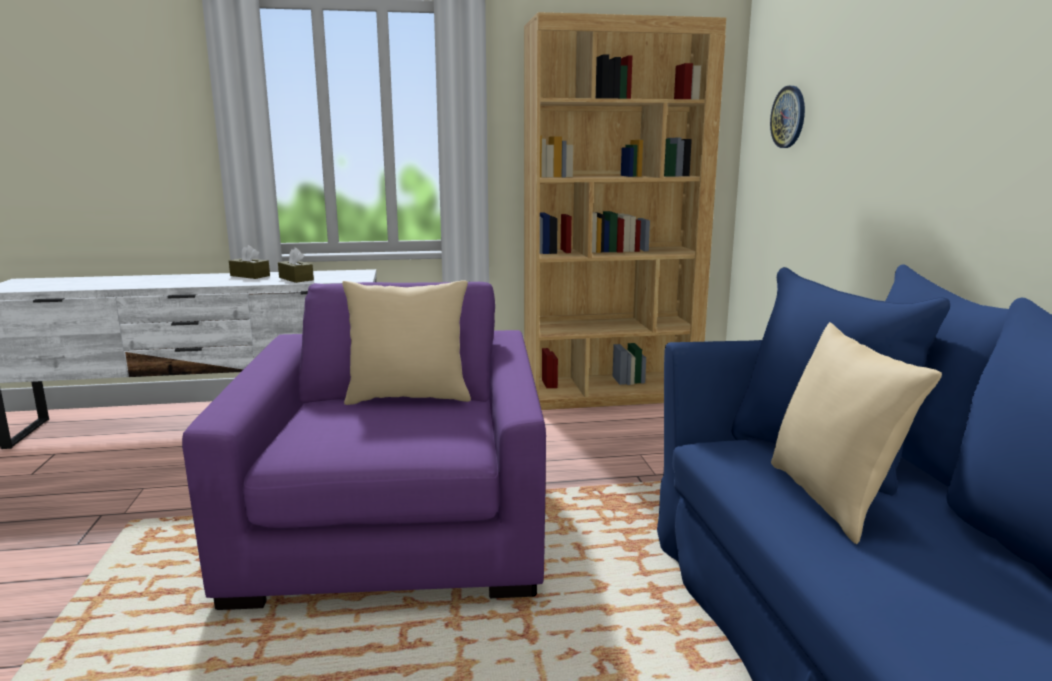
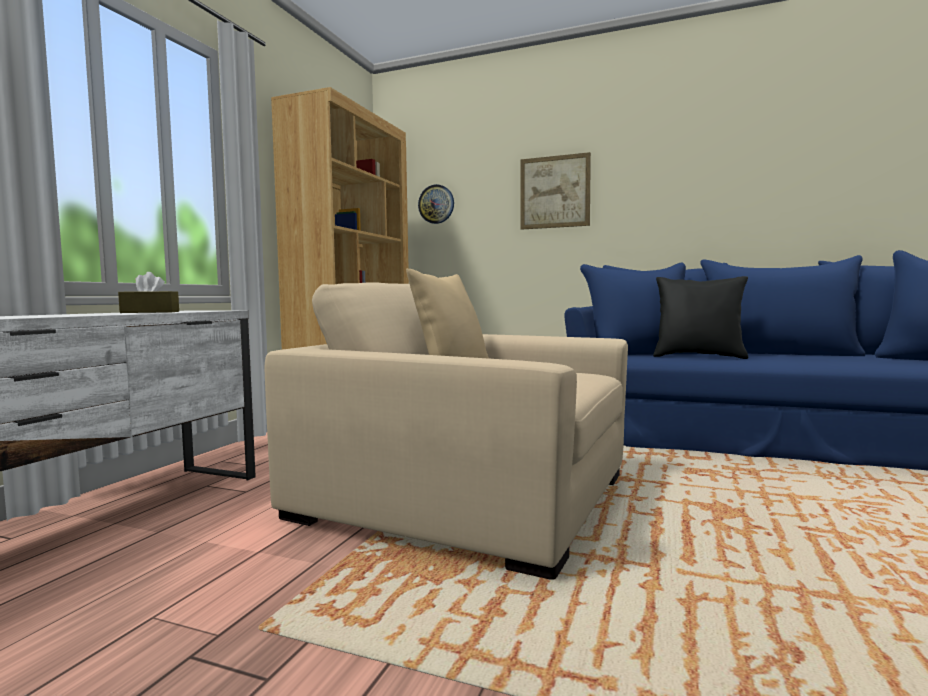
camera: 60 degrees left, 10 degrees down
purple armchair [182,282,546,610] -> beige armchair [264,283,628,580]
brown tissue box [229,245,270,279] -> none
beige pillow [771,322,942,544] -> black pillow [653,276,748,359]
none -> picture [520,152,591,230]

